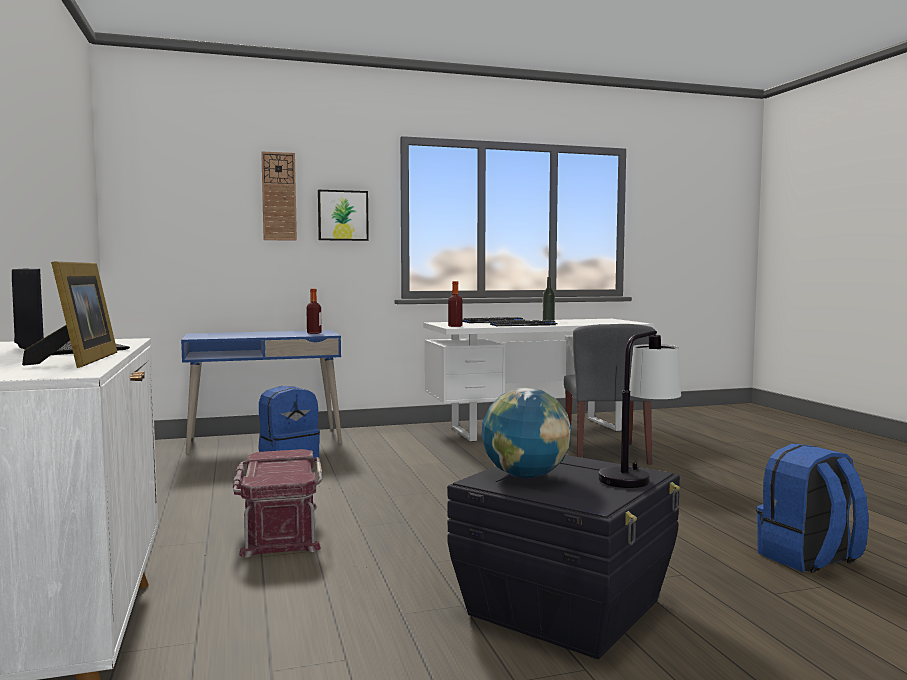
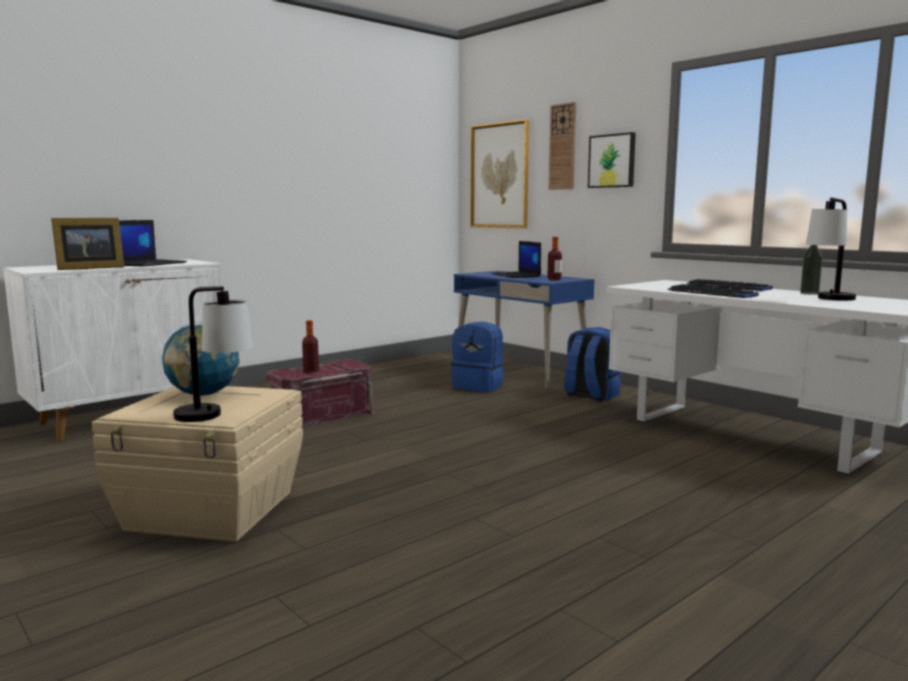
camera: 65 degrees right, 5 degrees up
black storage box [447,455,680,659] -> beige storage box [92,386,303,542]
bottle [448,281,463,327] -> bottle moved to [302,320,319,373]
grey chair [564,324,655,465] -> none
blue backpack [756,444,869,573] -> blue backpack moved to [564,327,621,402]
none -> picture [470,119,529,229]
none -> laptop [491,241,541,278]
none -> table lamp [806,198,856,301]

